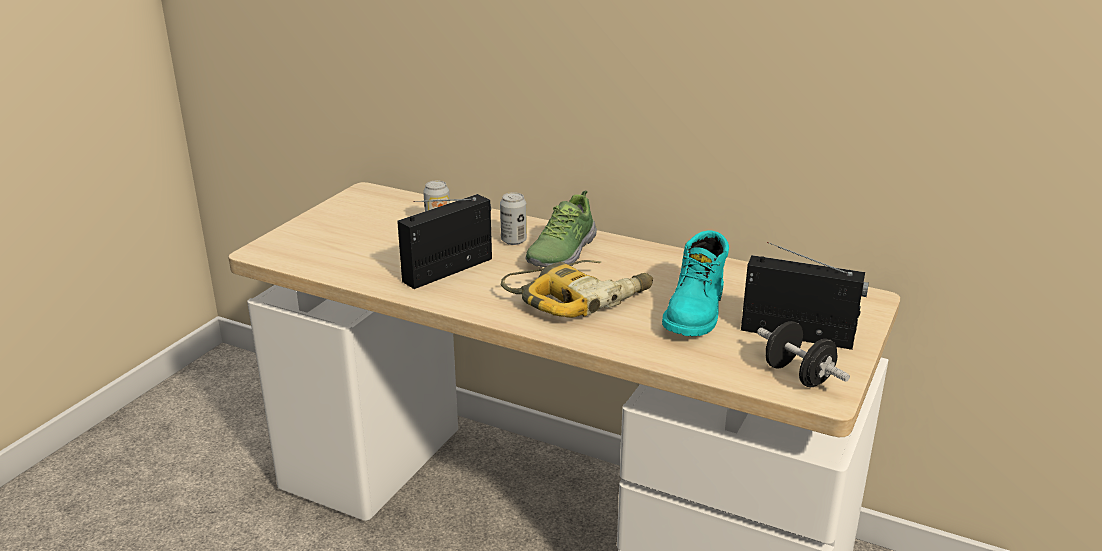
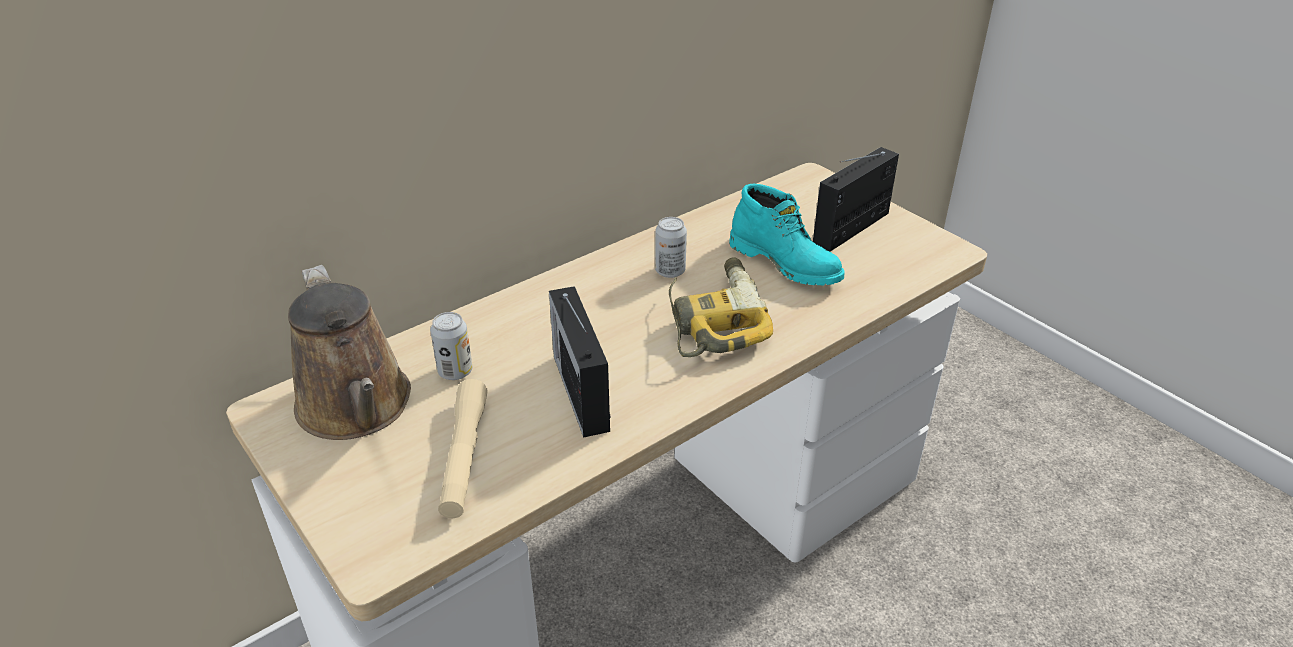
camera: 65 degrees left, 10 degrees up
can [500,192,527,245] -> can moved to [655,217,687,278]
shoe [525,190,597,268] -> none
black dumbbell [757,321,850,387] -> none
none -> brown watering can [288,265,411,440]
none -> beige flashlight [438,379,488,518]

